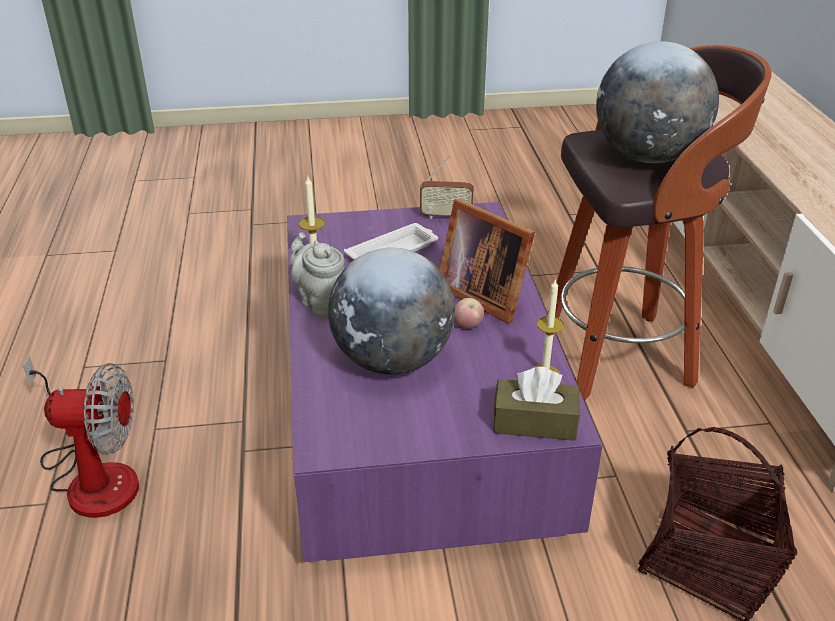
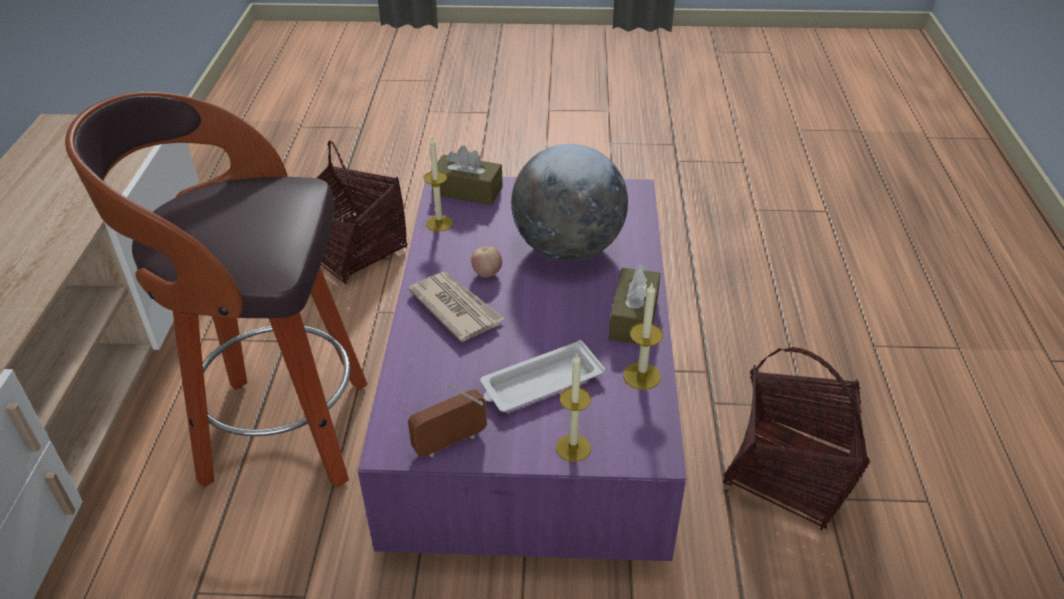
camera: 170 degrees left, 5 degrees up
fan [23,356,139,518] -> none
grey teapot [290,232,345,317] -> brown tissue box [609,263,661,344]
radio [420,156,474,219] -> radio turned 45 degrees counterclockwise [408,383,487,458]
picture frame [440,199,535,324] -> newspaper [408,272,504,342]
globe [596,41,719,163] -> none
none -> candle [556,354,591,462]
none -> basket [723,347,870,530]

